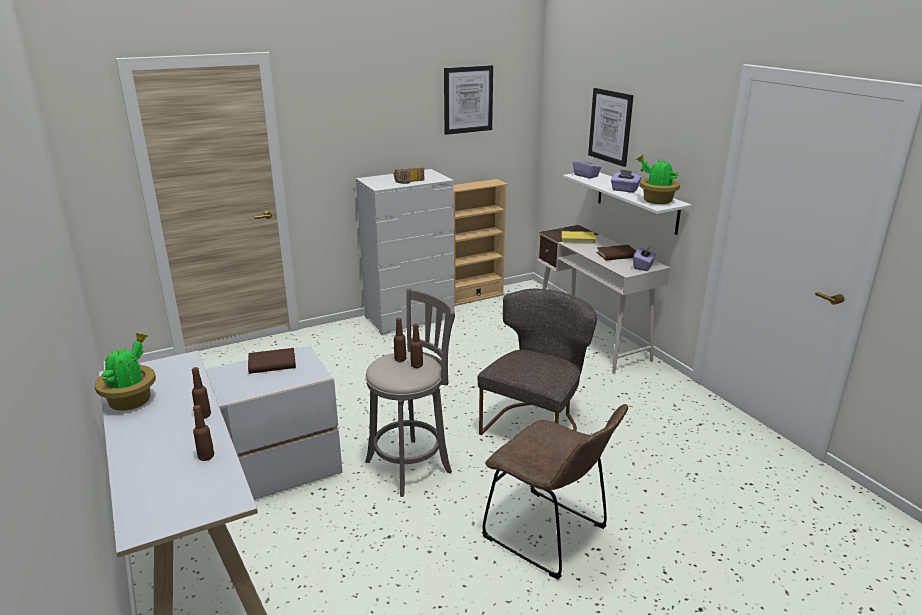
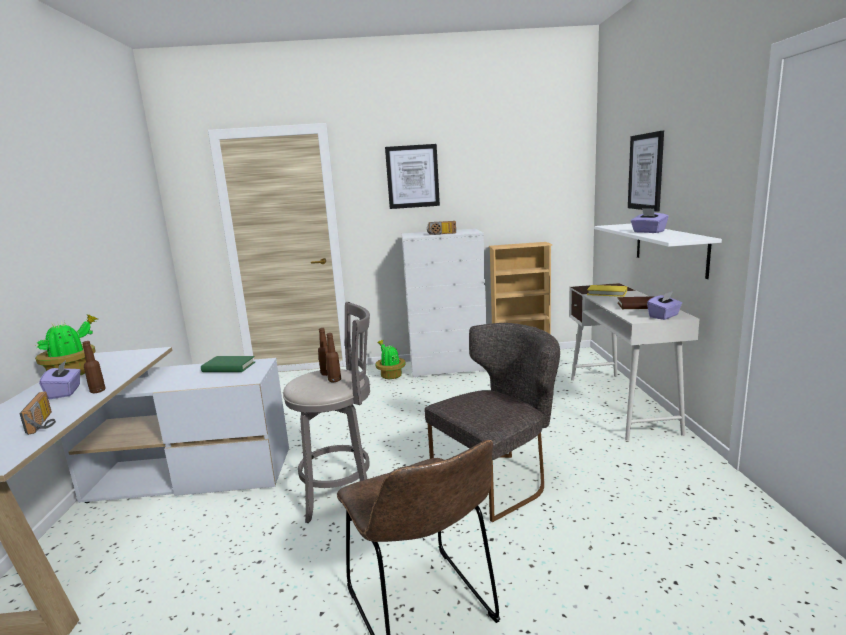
camera: 25 degrees right, 10 degrees down
brown bottle [193,405,214,461] -> radio [19,391,56,435]
brown book [248,348,296,374] -> green book [201,356,255,372]
picture [444,65,493,135] -> picture moved to [385,144,440,209]
purple tissue box [573,155,602,179] -> purple tissue box moved to [39,360,81,399]
potted plant [636,154,680,204] -> potted plant moved to [375,340,406,379]

